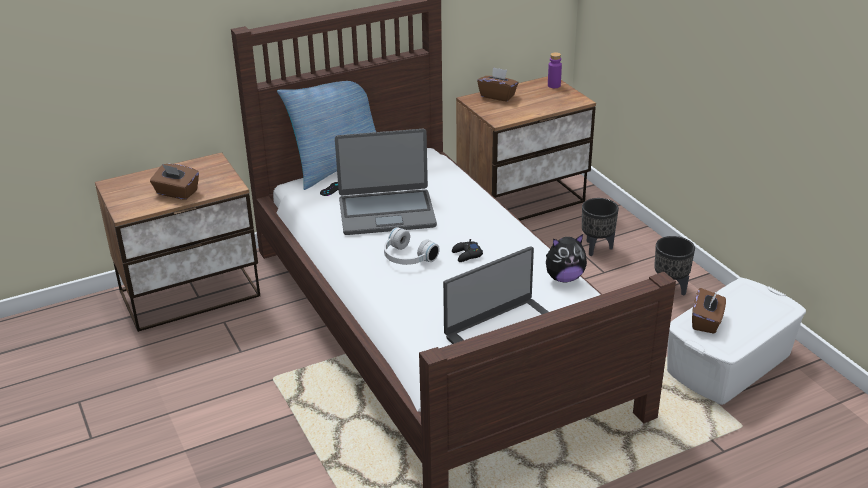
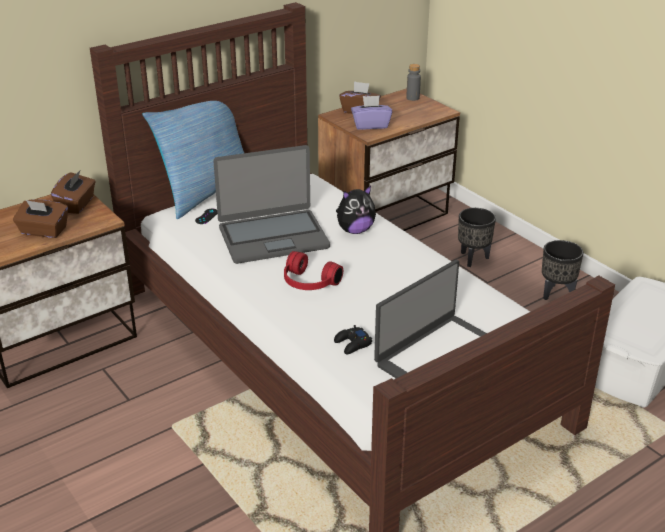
camera: 10 degrees left, 0 degrees up
white headphones [384,227,440,265] -> red headphones [284,251,343,290]
black game controller [452,239,483,262] -> black game controller moved to [334,325,372,354]
plush toy [546,234,587,283] -> plush toy moved to [336,186,376,234]
purple bottle [548,52,562,88] -> grey bottle [406,64,421,101]
brown tissue box [692,288,726,334] -> brown tissue box moved to [51,171,96,214]
none -> purple tissue box [351,96,392,130]

